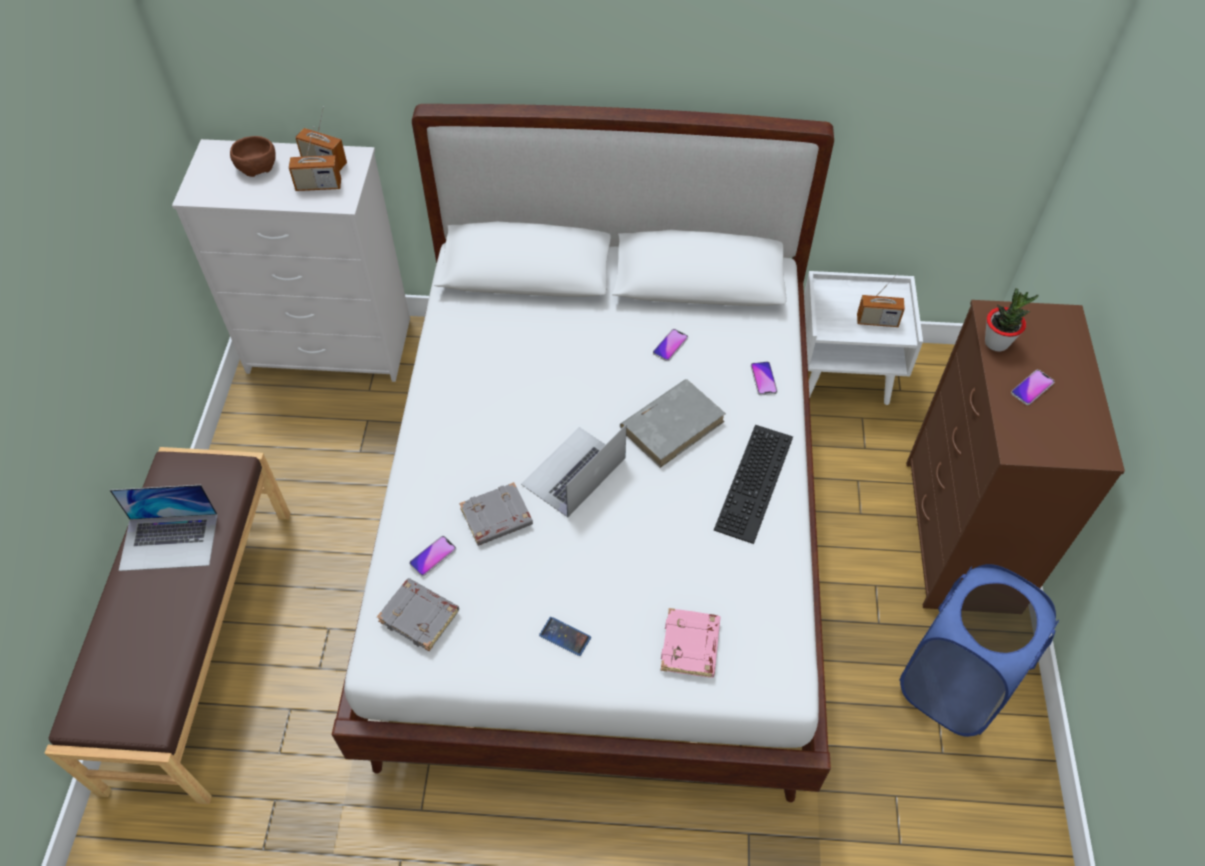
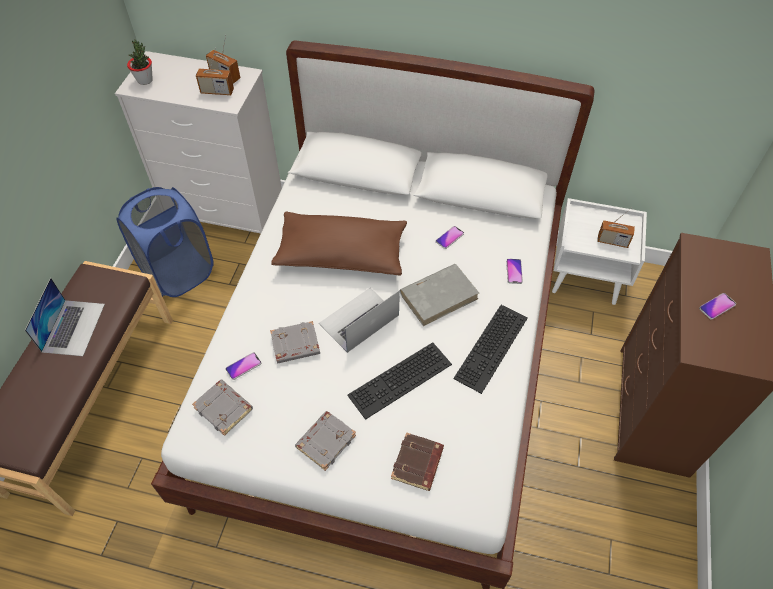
camera: 10 degrees right, 0 degrees up
laptop [110,485,218,571] -> laptop turned 90 degrees counterclockwise [25,278,105,356]
brown bowl [230,136,276,177] -> none
phone [539,617,591,656] -> grey book [295,411,356,471]
pink book [661,608,720,678] -> brown book [391,432,444,491]
blue laundry basket [899,564,1059,737] -> blue laundry basket moved to [116,187,214,297]
potted plant [985,288,1039,352] -> potted plant moved to [127,39,153,85]
none -> brown pillow [271,211,407,276]
none -> keyboard [347,342,452,420]

